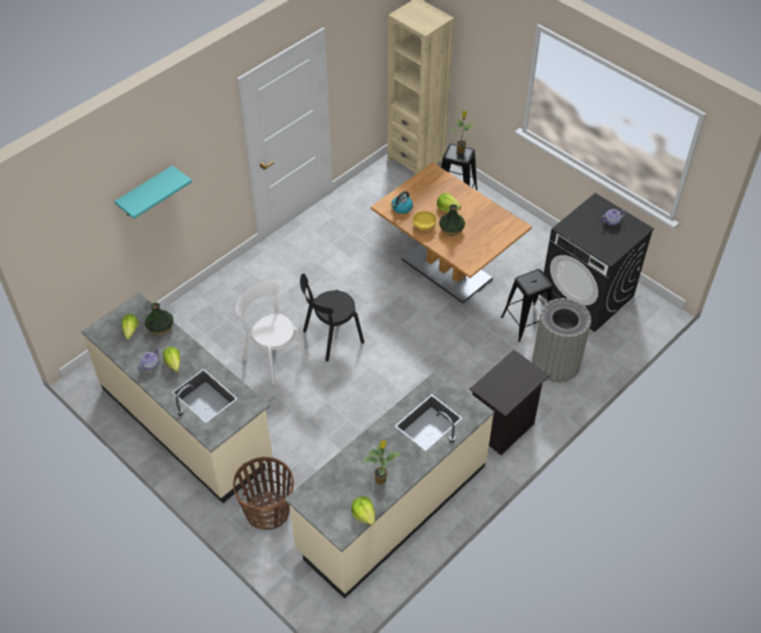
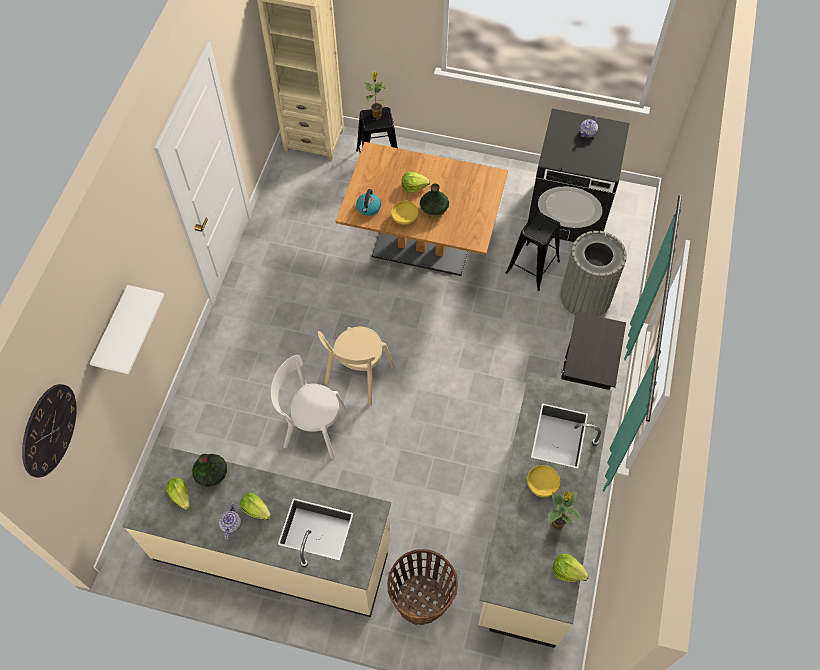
camera: 30 degrees left, 10 degrees up
turquoise shelf [114,165,192,219] -> white shelf [90,285,164,374]
black chair [300,273,364,362] -> beige chair [318,327,394,406]
none -> wall clock [22,384,77,478]
none -> yellow bowl [527,465,560,497]

